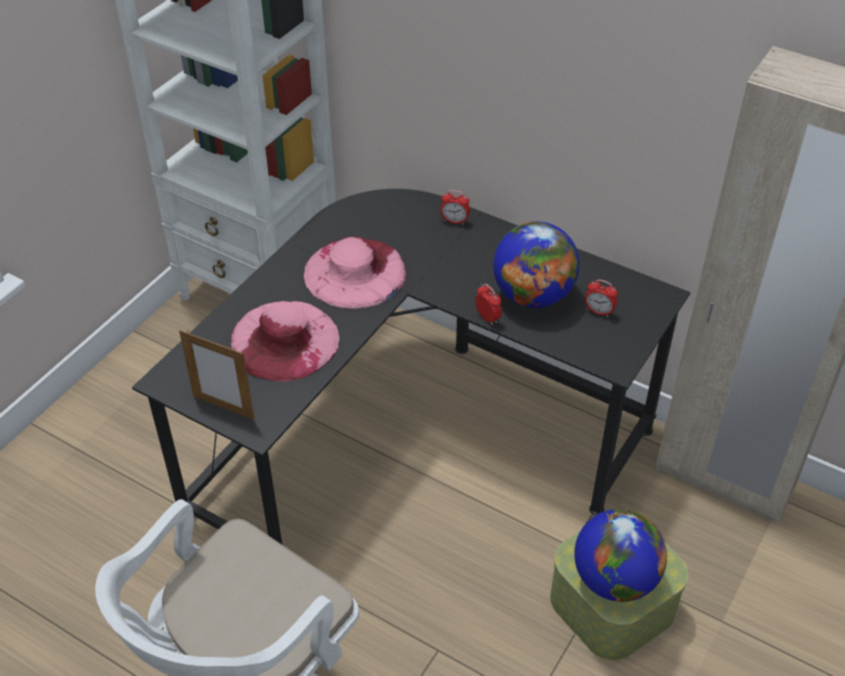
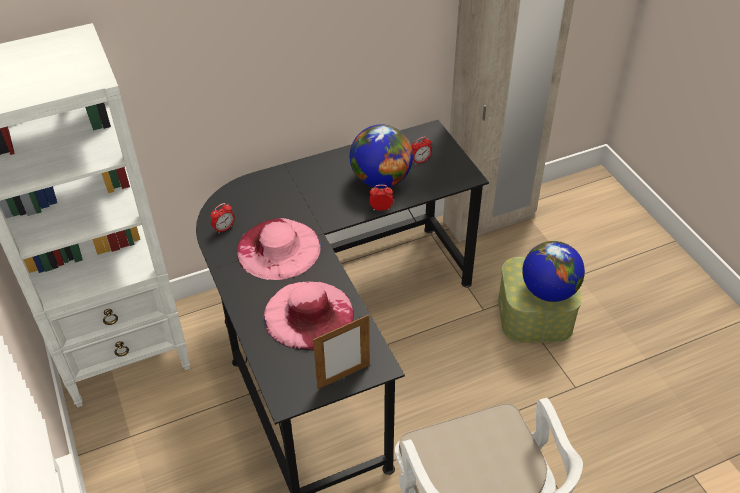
camera: 55 degrees left, 0 degrees up
alarm clock [440,190,470,225] -> alarm clock moved to [211,203,235,234]

